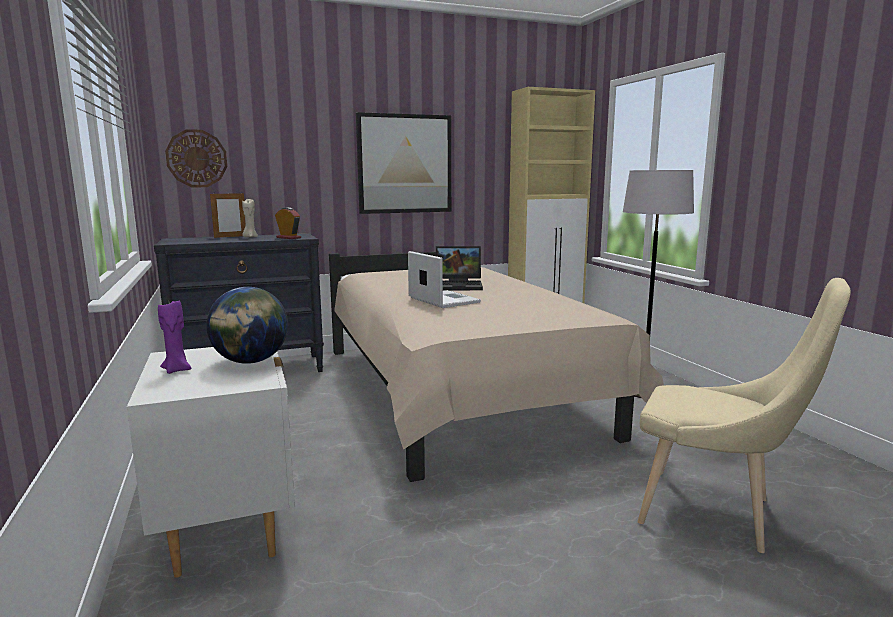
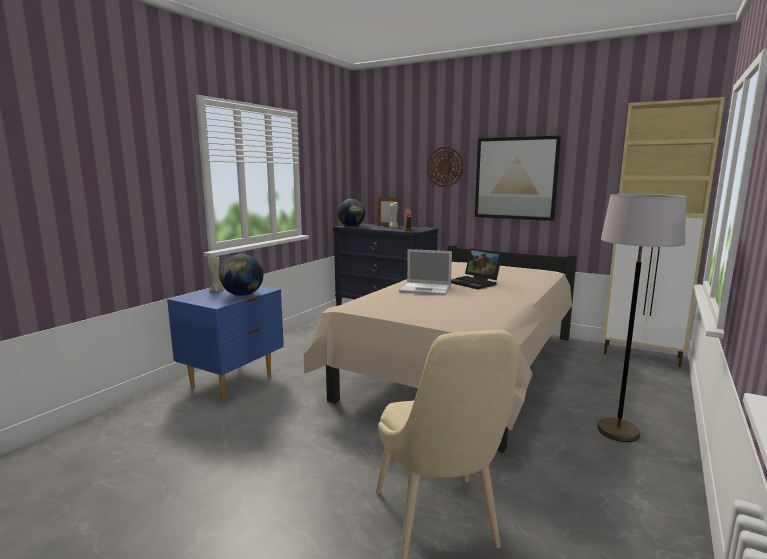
camera: 50 degrees right, 0 degrees up
white nightstand [127,347,295,578] -> blue nightstand [167,286,284,400]
purple candle [158,301,191,374] -> beige candle [208,256,223,292]
wall clock [165,129,227,187] -> wall clock moved to [427,147,463,187]
laptop [408,251,481,308] -> laptop turned 90 degrees clockwise [399,249,452,295]
none -> globe [338,199,365,227]

